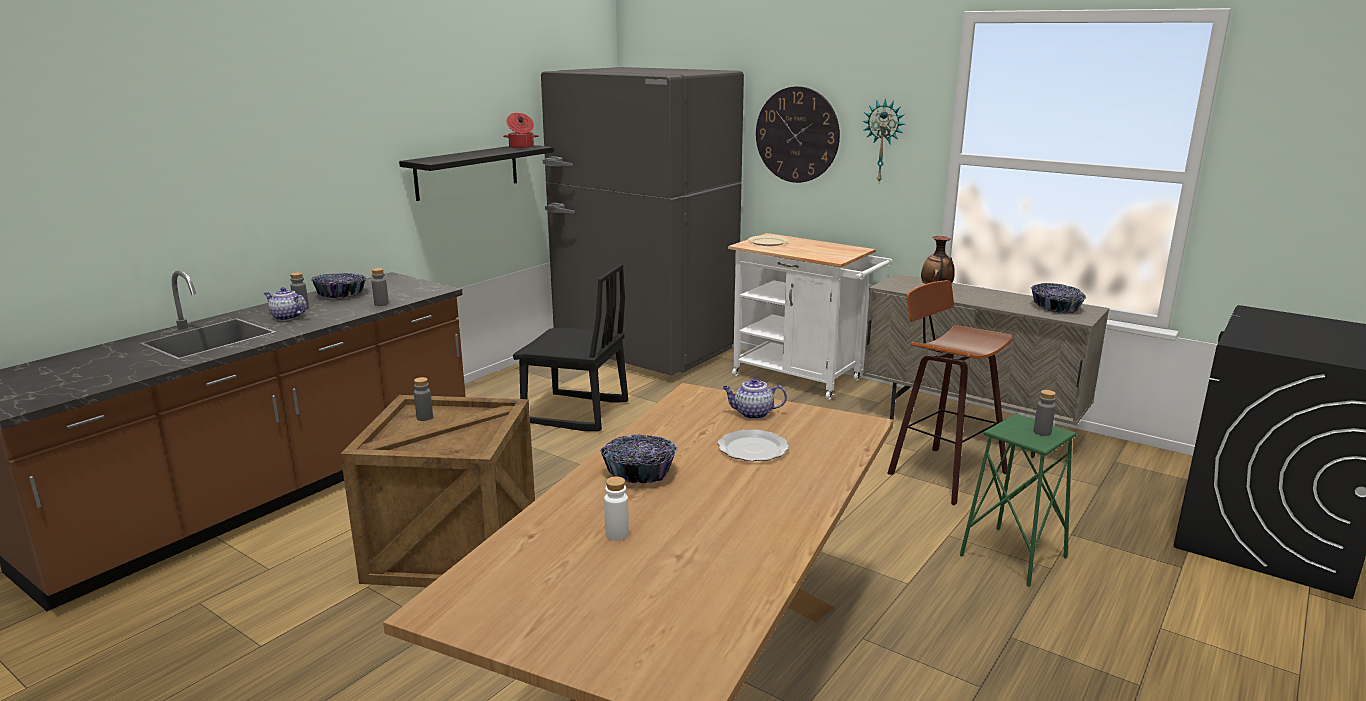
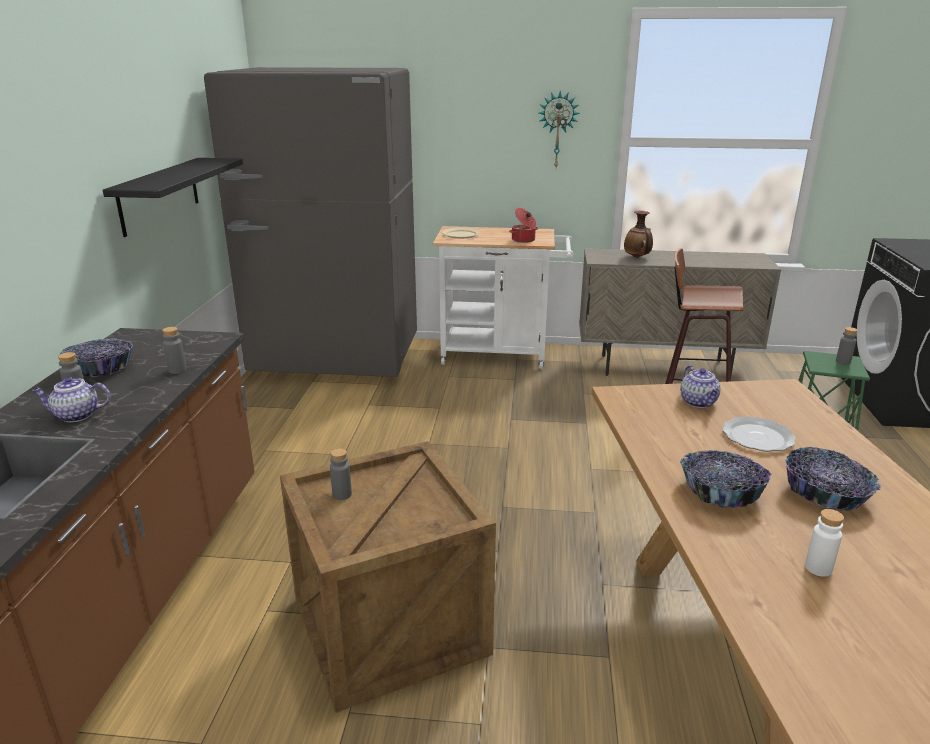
camera: 30 degrees left, 5 degrees up
cooking pot [503,113,539,149] -> cooking pot moved to [509,208,538,243]
black chair [513,264,628,431] -> none
teapot [722,378,787,419] -> teapot turned 75 degrees counterclockwise [680,365,720,408]
wall clock [756,86,840,183] -> none
bowl [1031,283,1087,313] -> bowl moved to [785,447,882,511]

